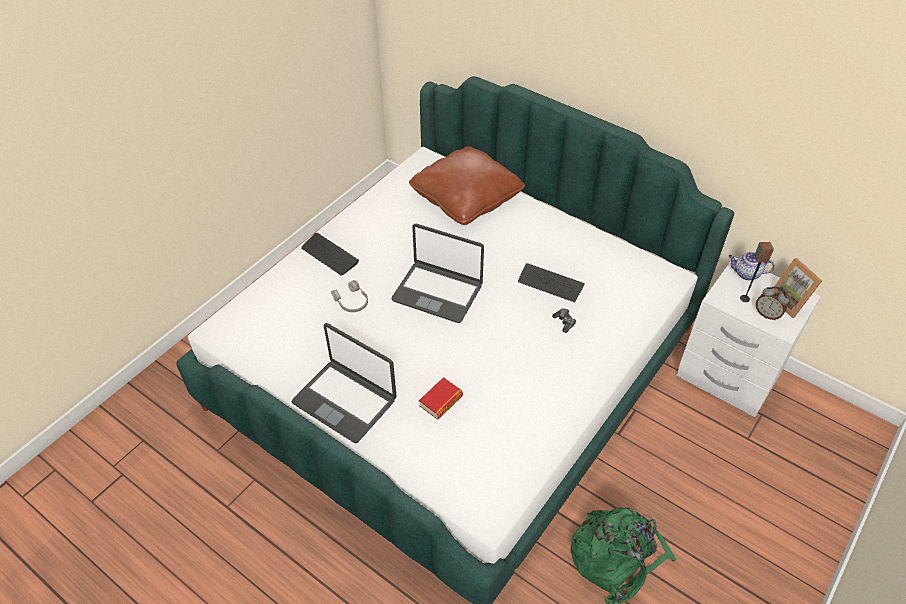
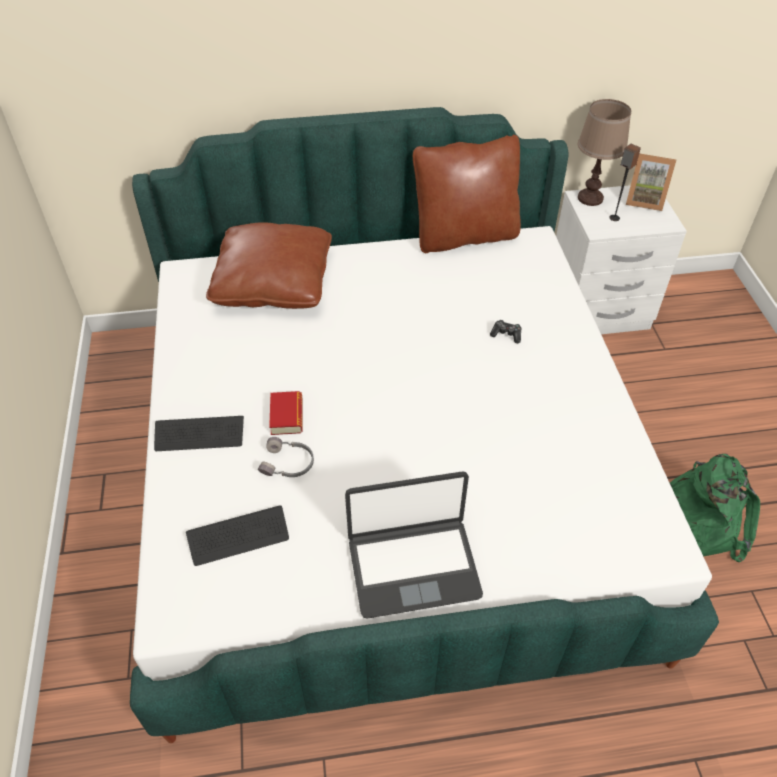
camera: 45 degrees left, 0 degrees up
laptop [392,224,484,323] -> none
book [419,377,463,419] -> book moved to [269,391,303,435]
keyboard [518,263,585,302] -> keyboard moved to [186,505,289,566]
teapot [729,252,775,280] -> brown table lamp [578,99,631,206]
alarm clock [756,286,789,320] -> none
none -> brown pillow [413,135,521,253]

